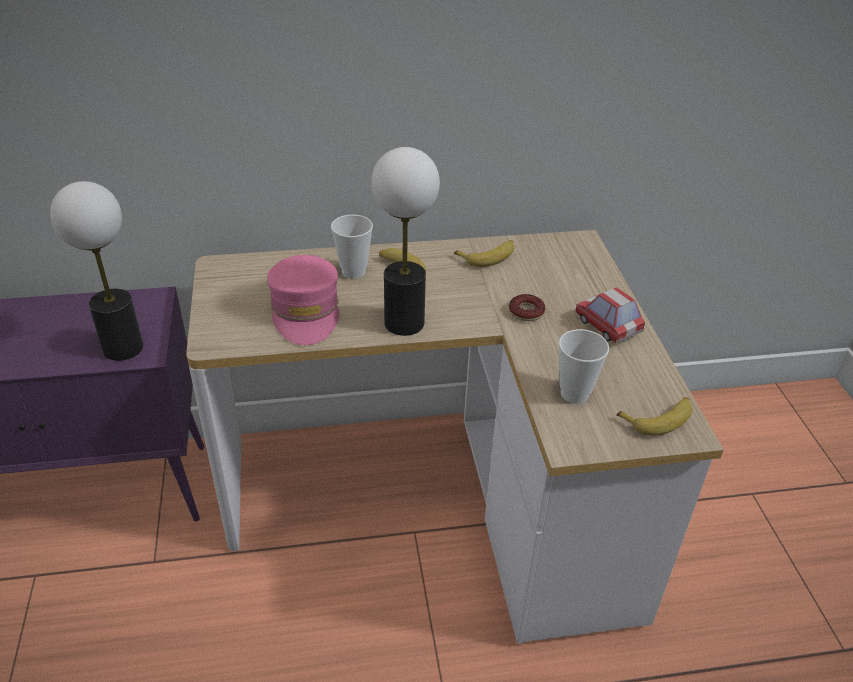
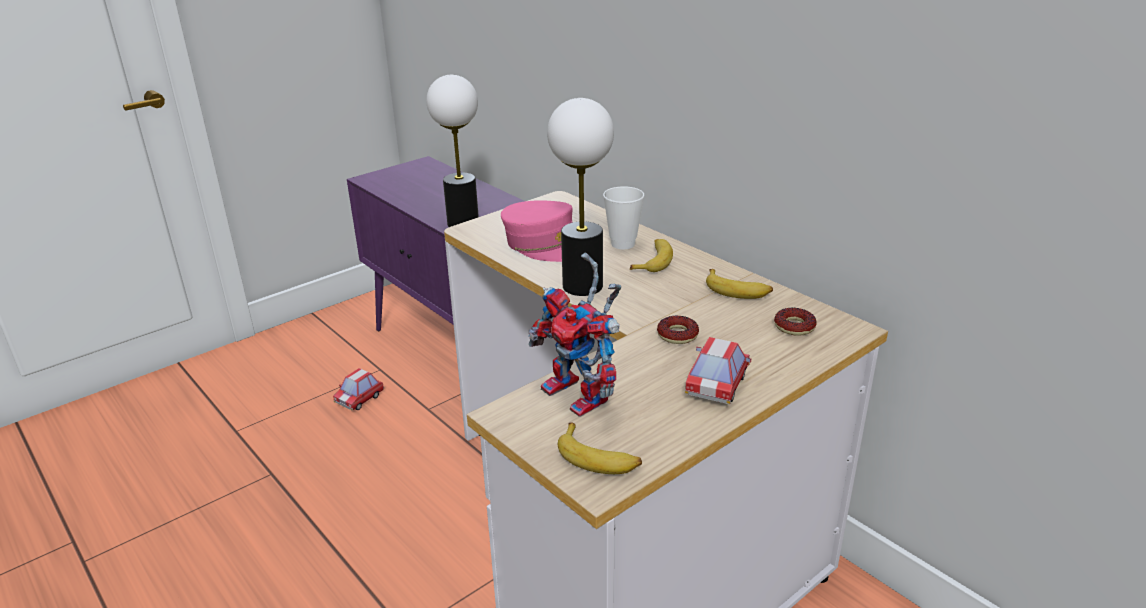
camera: 60 degrees right, 10 degrees down
pink cap [267,255,339,345] -> pink cap turned 105 degrees counterclockwise [501,200,573,262]
cup [559,329,609,404] -> toy robot [529,253,621,417]
none -> toy car [333,368,384,411]
none -> donut [774,308,817,336]

